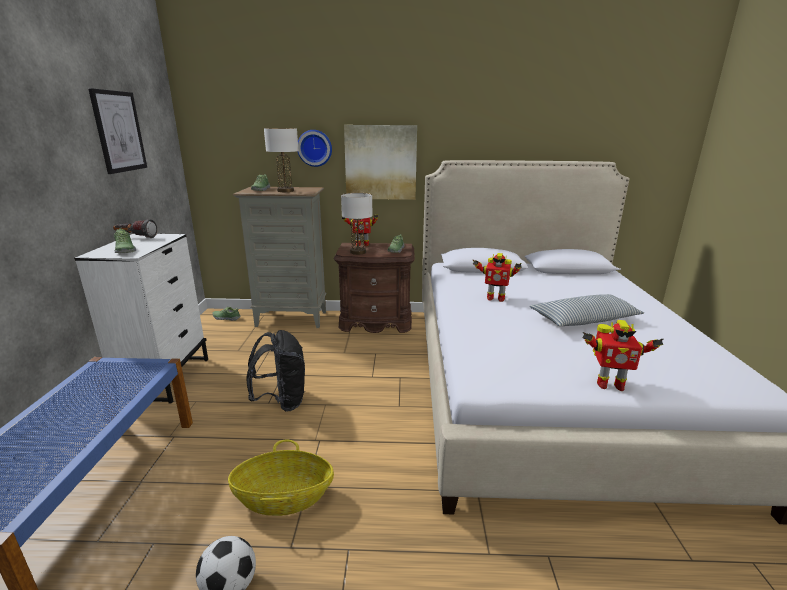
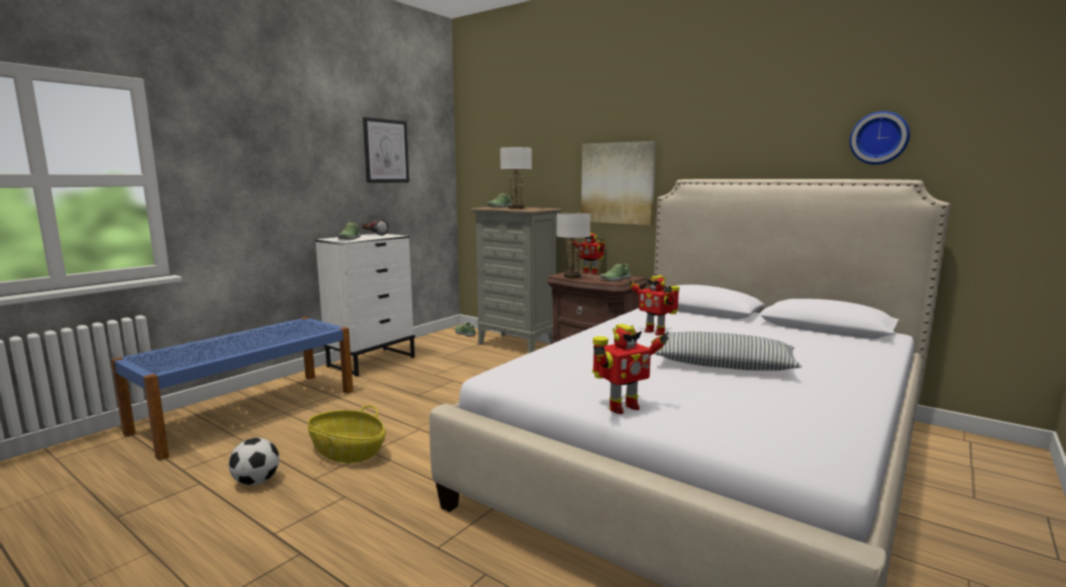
camera: 35 degrees right, 10 degrees down
black backpack [247,330,305,412] -> none
wall clock [297,130,332,167] -> wall clock moved to [850,111,910,165]
toy robot [583,320,664,391] -> toy robot turned 75 degrees counterclockwise [592,324,669,414]

